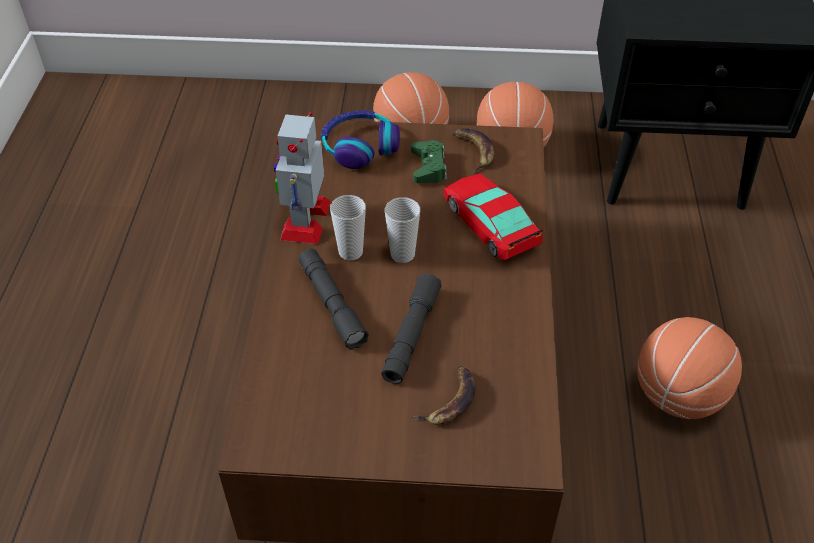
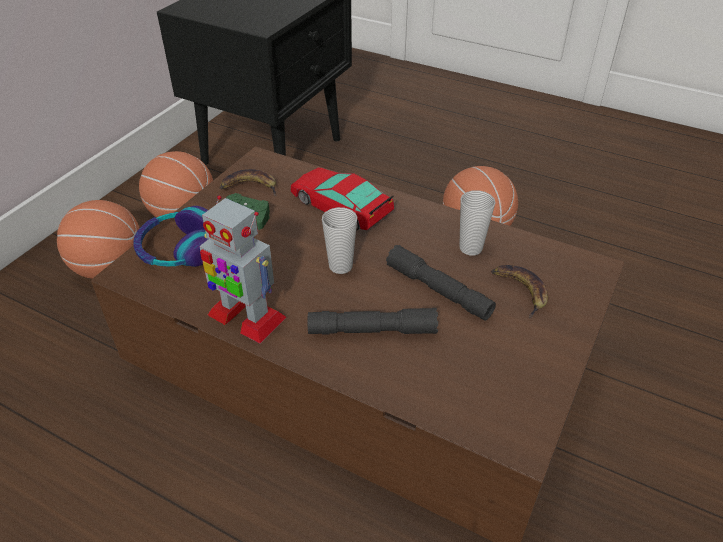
camera: 65 degrees left, 5 degrees down
cup [330,195,366,261] -> cup moved to [459,190,496,256]
toy car [443,173,543,260] -> toy car turned 45 degrees clockwise [291,167,394,231]

